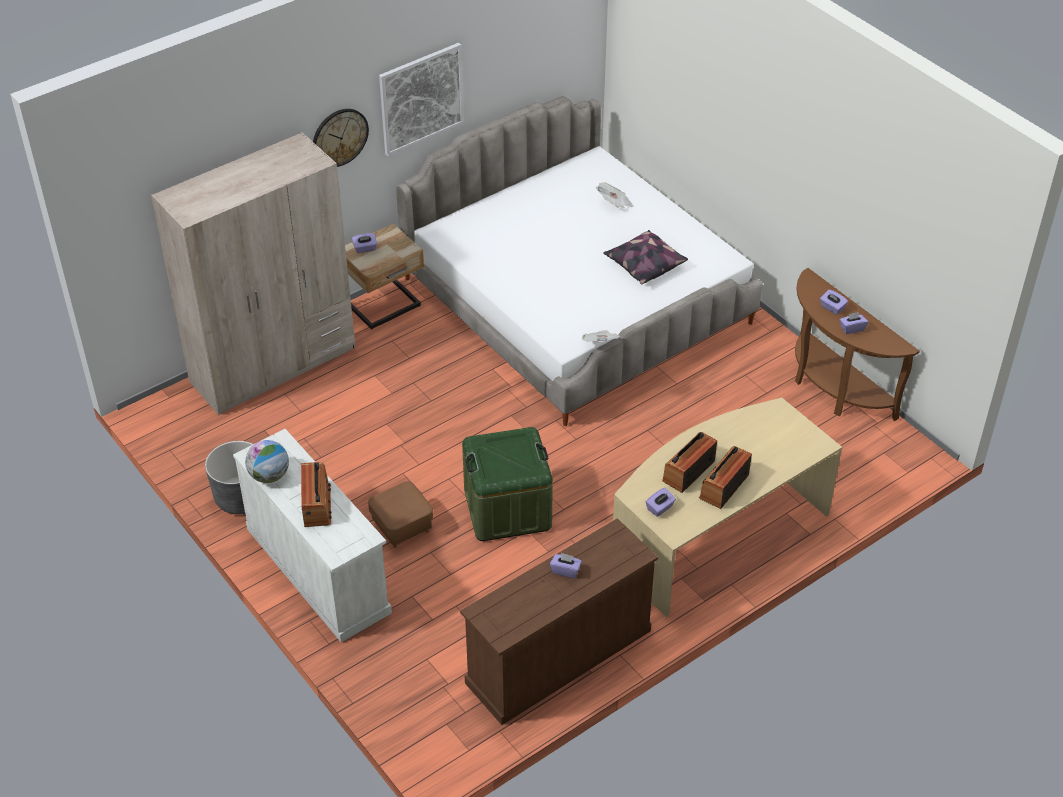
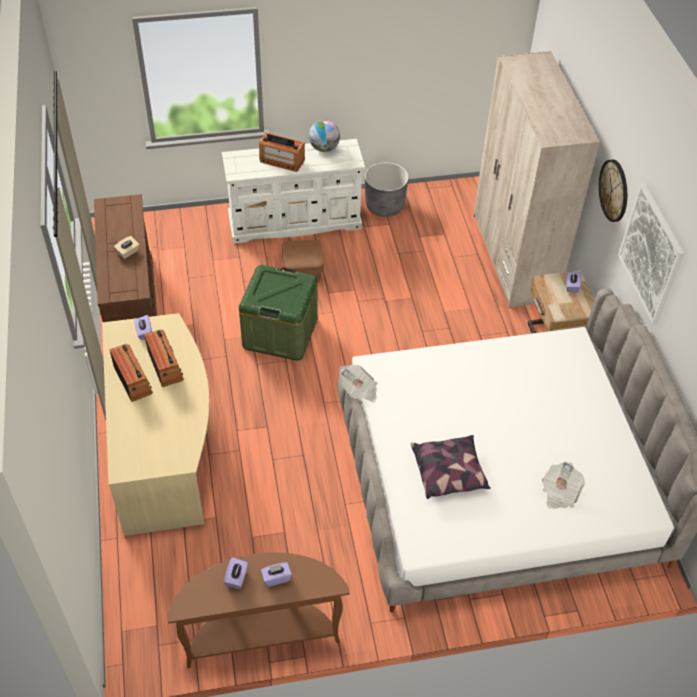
camera: 115 degrees right, 5 degrees up
purple tissue box [550,553,582,578] -> beige tissue box [114,236,139,259]

